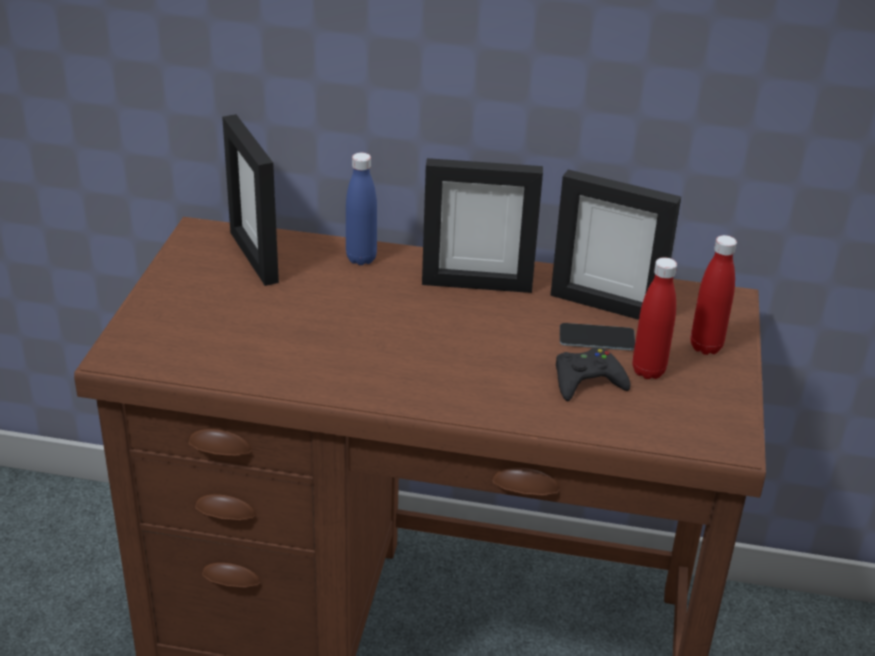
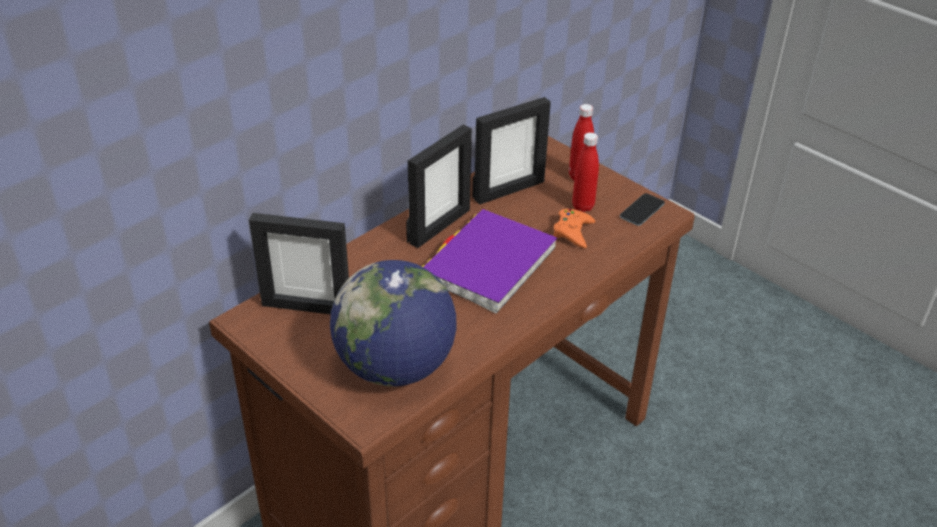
camera: 55 degrees left, 5 degrees up
blue bottle [346,153,377,265] -> none
black game controller [556,348,631,401] -> orange game controller [553,209,595,248]
phone [560,323,635,351] -> phone moved to [620,193,665,226]
none -> globe [330,260,456,387]
none -> purple book [422,209,557,313]

